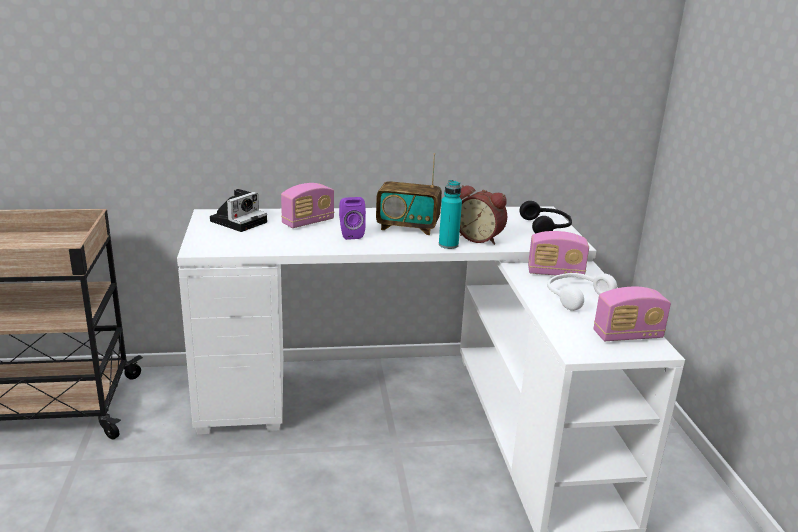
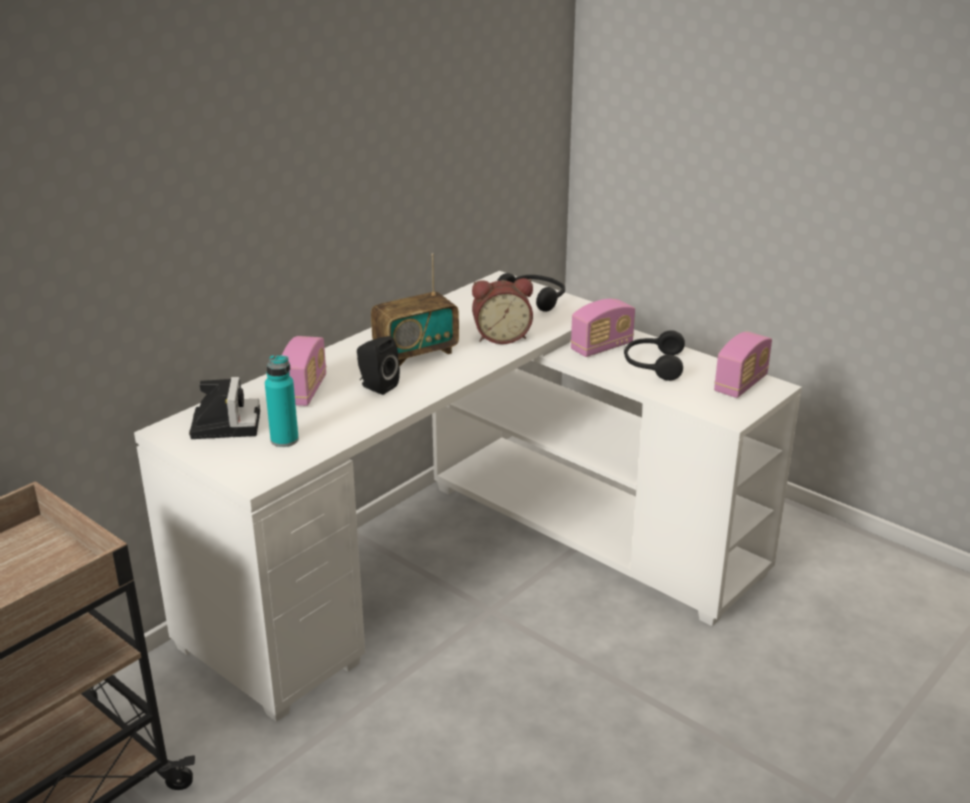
camera: 40 degrees left, 5 degrees up
purple speaker [339,197,366,240] -> black speaker [357,336,400,395]
turquoise bottle [439,180,462,249] -> turquoise bottle moved to [265,355,299,447]
white headphones [547,273,617,311] -> black headphones [624,330,685,381]

